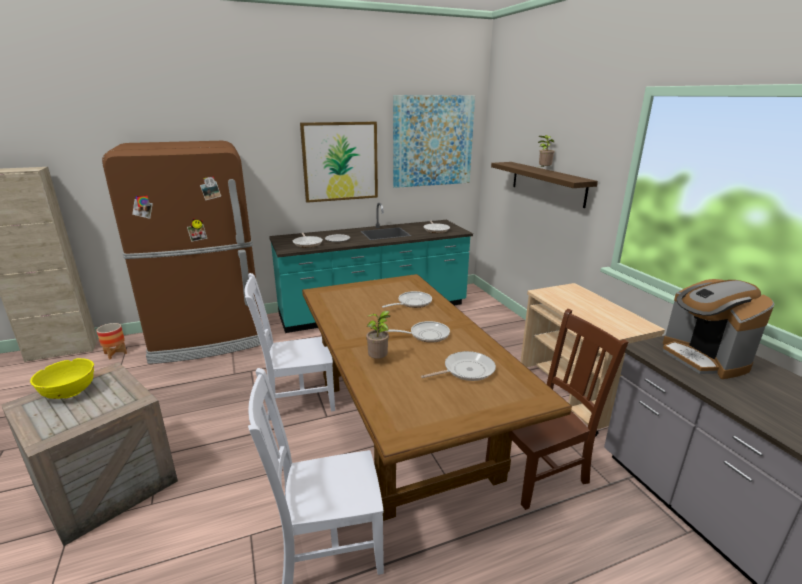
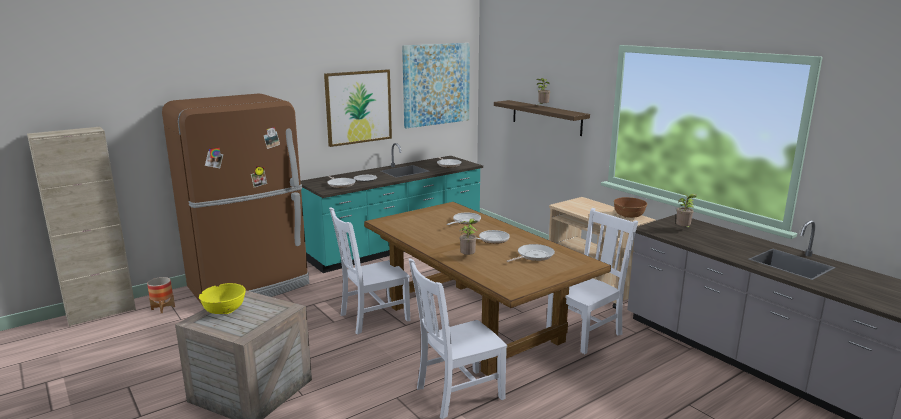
camera: 15 degrees left, 5 degrees down
brown chair [485,309,629,510] -> white chair [546,208,638,354]
coffee machine [663,279,774,379] -> potted plant [676,194,697,227]
none -> brown bowl [614,197,647,218]

